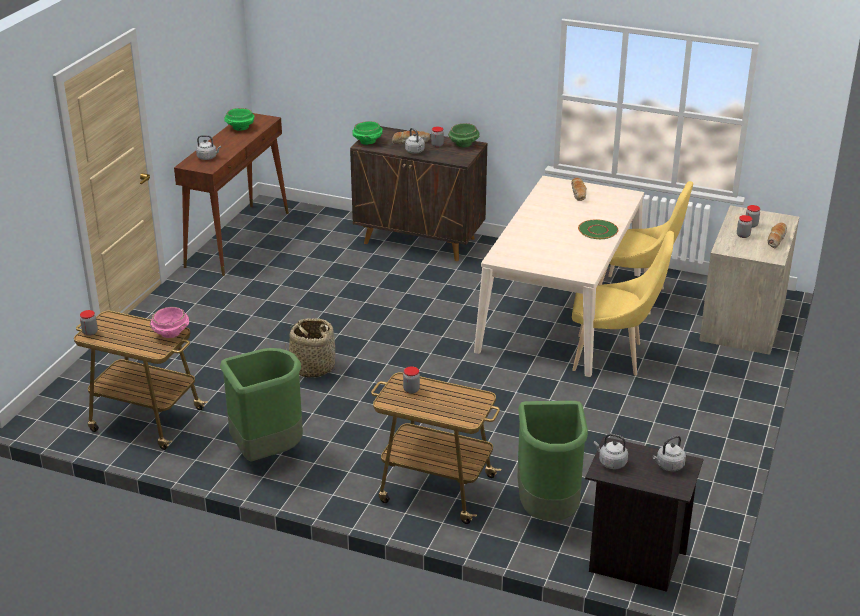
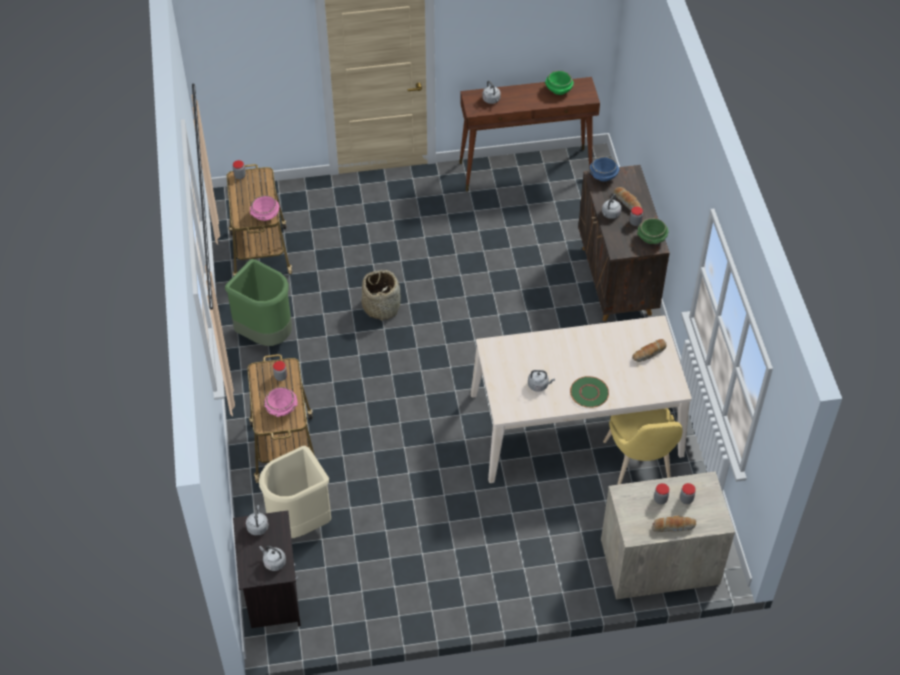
camera: 60 degrees right, 20 degrees up
green bowl [352,121,383,145] -> blue bowl [590,156,619,182]
green trash can [517,401,588,521] -> beige trash can [259,446,331,538]
yellow chair [572,231,674,376] -> none
none -> pink bowl [264,387,298,417]
none -> grey kettle [528,370,555,392]

